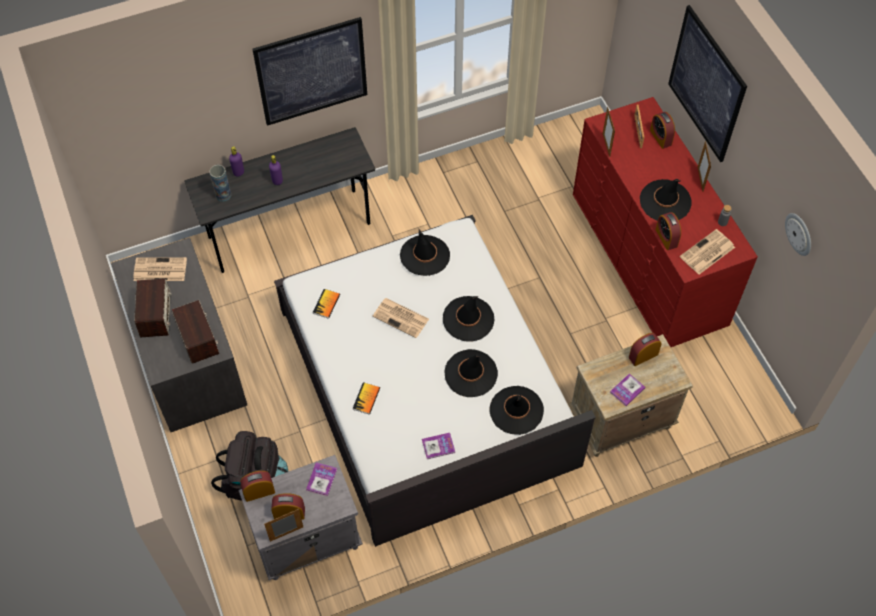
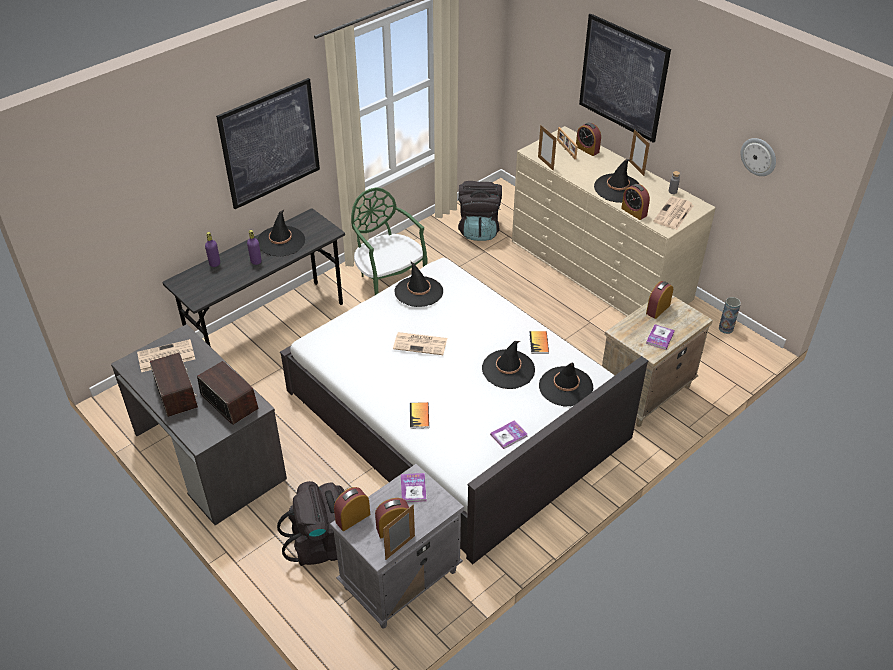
camera: 20 degrees left, 15 degrees down
vase [209,165,231,202] -> vase moved to [719,297,741,334]
book [313,289,340,319] -> book moved to [529,331,549,354]
black hat [443,296,495,342] -> black hat moved to [257,209,305,256]
red dresser [573,97,758,347] -> beige dresser [512,126,716,316]
none -> green chair [351,187,428,295]
none -> black backpack [458,181,502,241]

